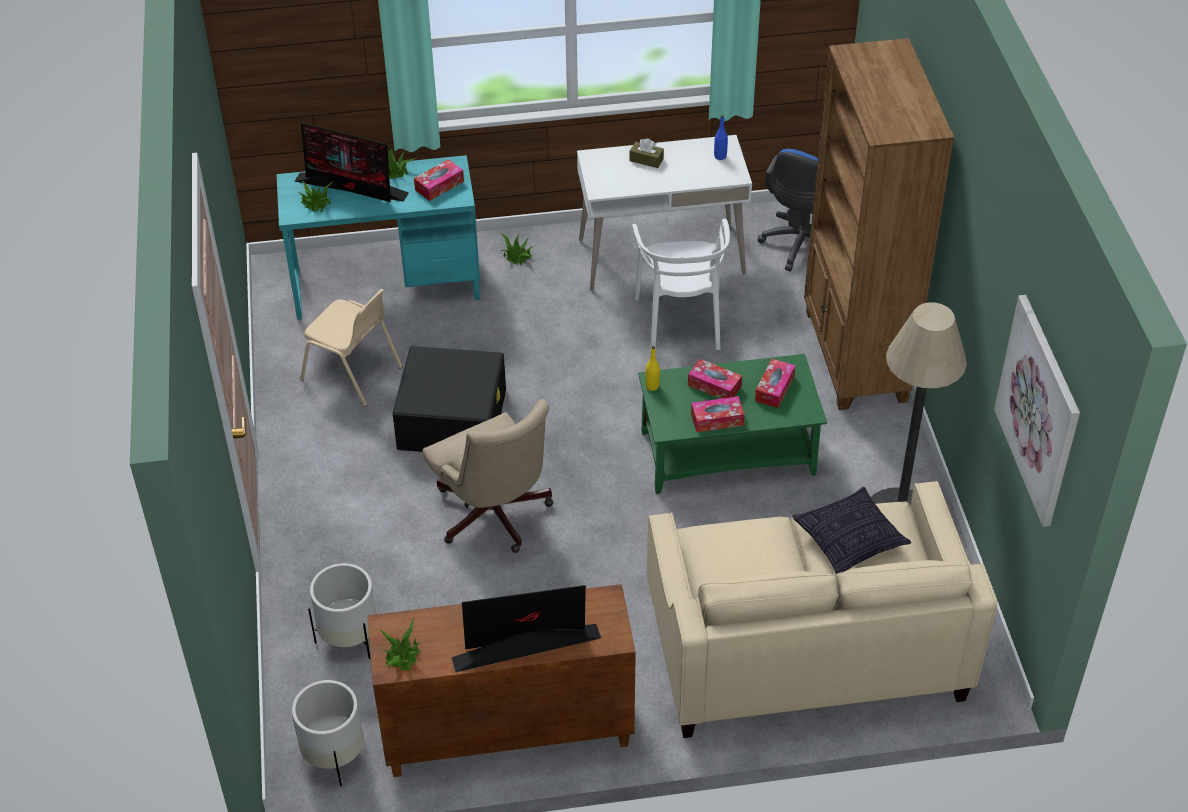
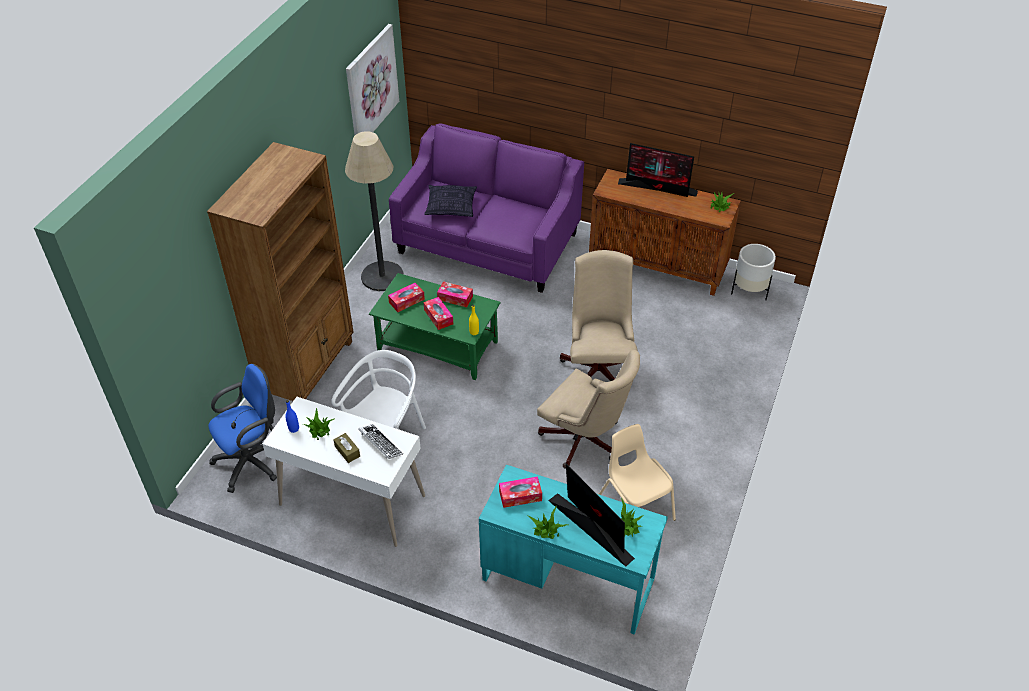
camera: 150 degrees left, 0 degrees up
white planter [308,563,377,659] -> none
black storage box [392,346,506,452] -> beige office chair [537,350,640,469]
potted plant [500,233,532,265] -> potted plant moved to [303,408,334,440]
beige sofa [647,481,997,738] -> purple sofa [389,124,584,293]
none -> keyboard [358,424,403,459]

